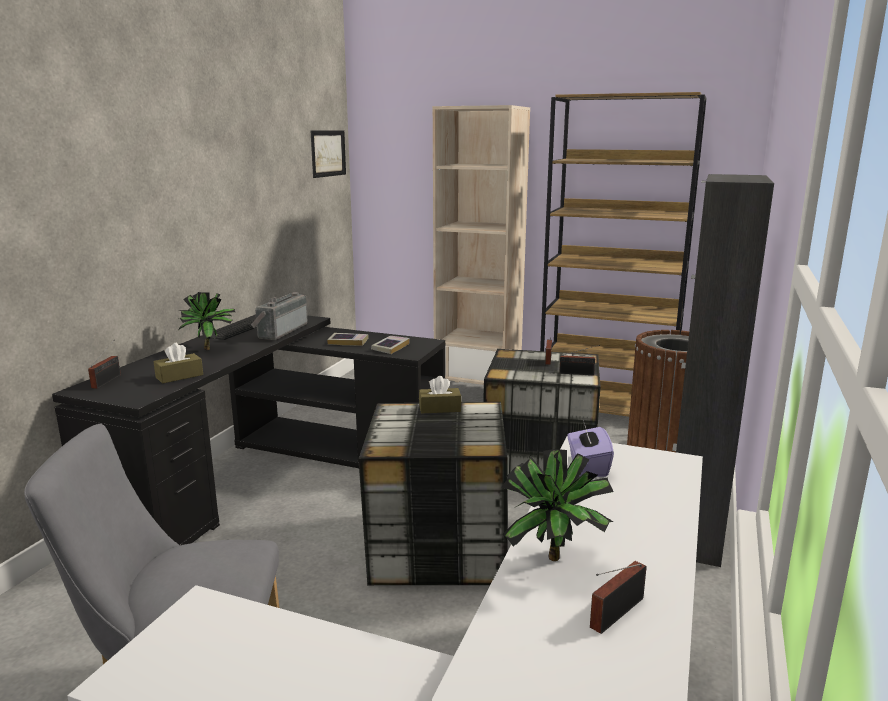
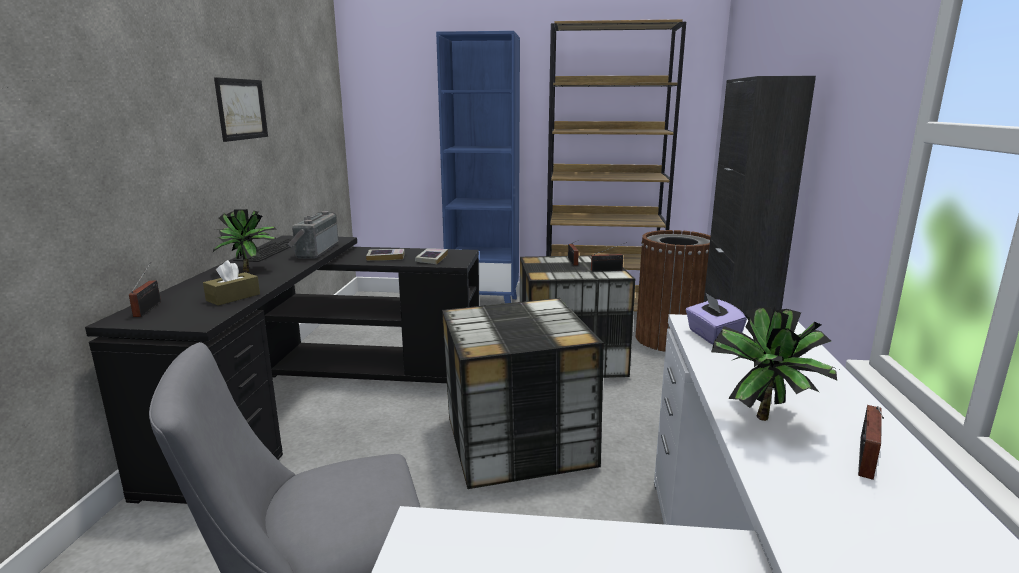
camera: 15 degrees left, 0 degrees up
picture [310,130,346,178] -> picture moved to [214,77,268,142]
brown tissue box [419,376,461,413] -> none
beige bookcase [433,105,530,385] -> blue bookcase [436,31,520,303]

